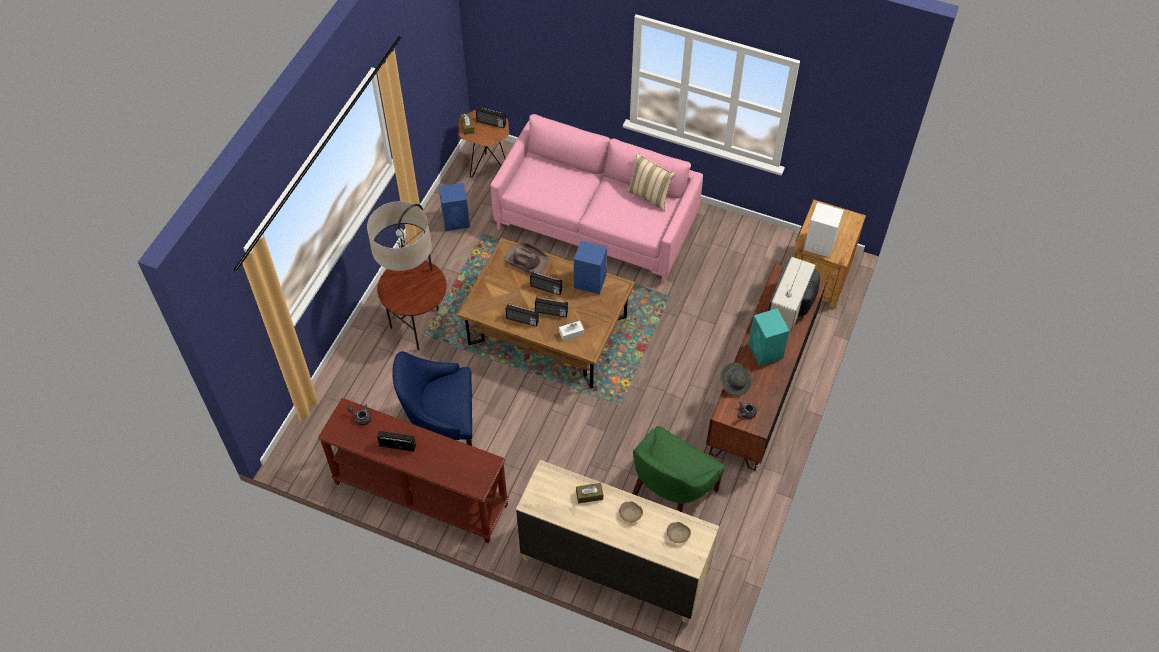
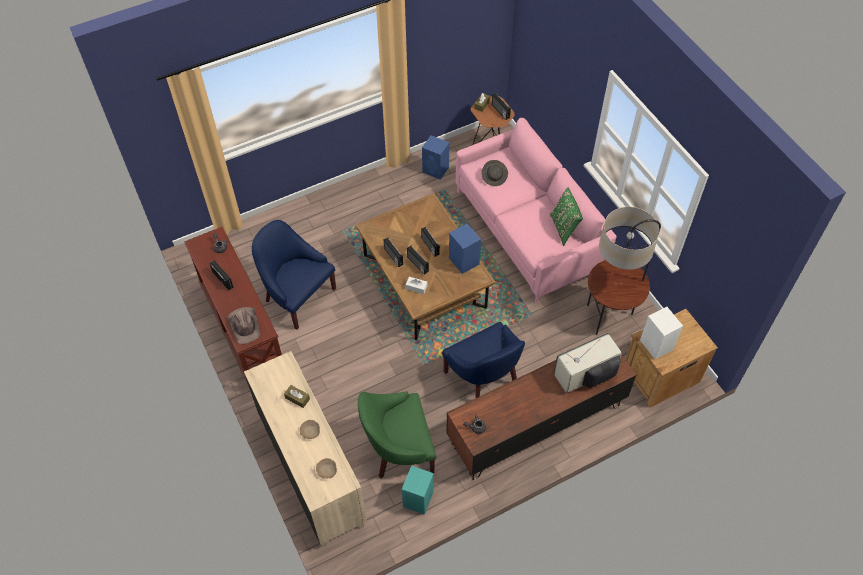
camera: 40 degrees right, 0 degrees up
floor lamp [367,201,447,351] -> floor lamp moved to [587,207,661,335]
brown hat [504,243,549,274] -> brown hat moved to [228,307,260,344]
beige pillow [626,153,676,212] -> green pillow [550,187,583,246]
grey hat [721,363,751,396] -> grey hat moved to [481,160,508,186]
turquoise speaker [748,308,789,366] -> turquoise speaker moved to [402,466,434,515]
none -> blue armchair [442,322,525,398]

